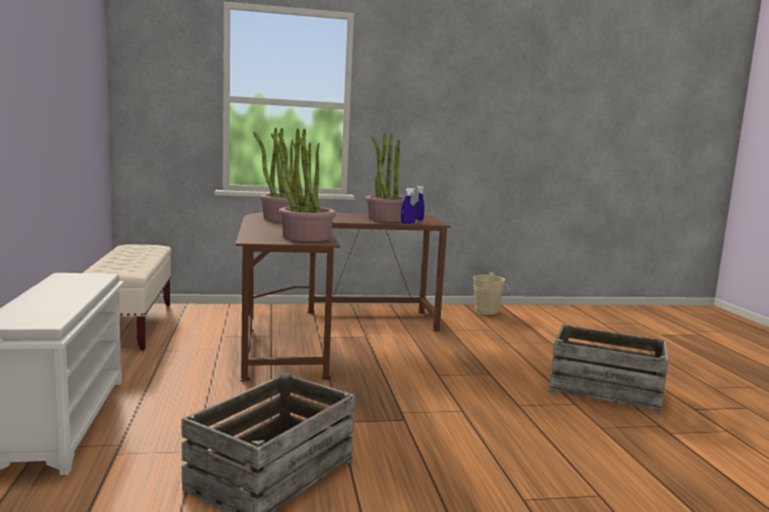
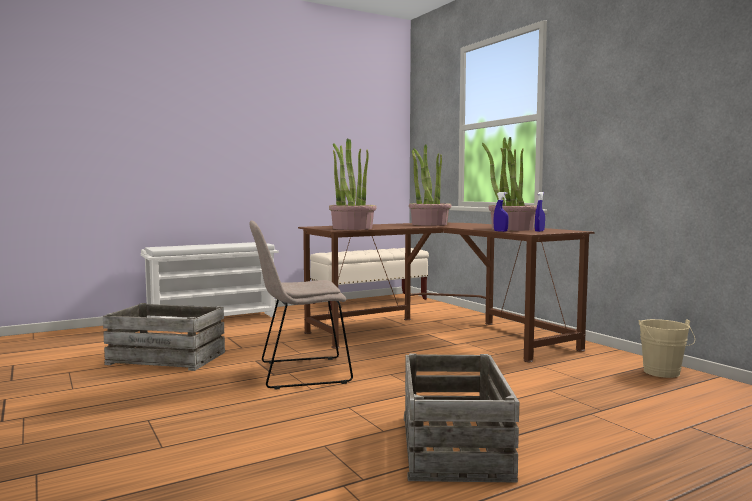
camera: 70 degrees right, 5 degrees down
none -> beige chair [249,220,353,390]

